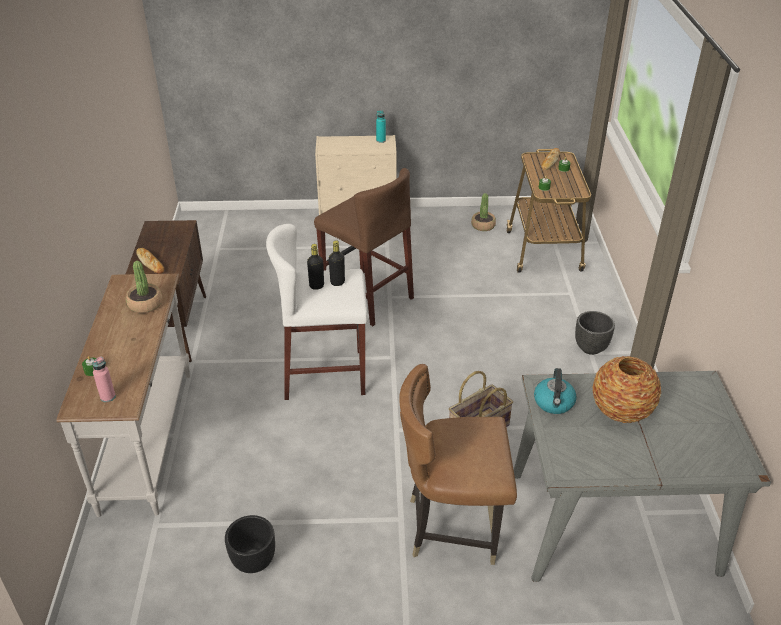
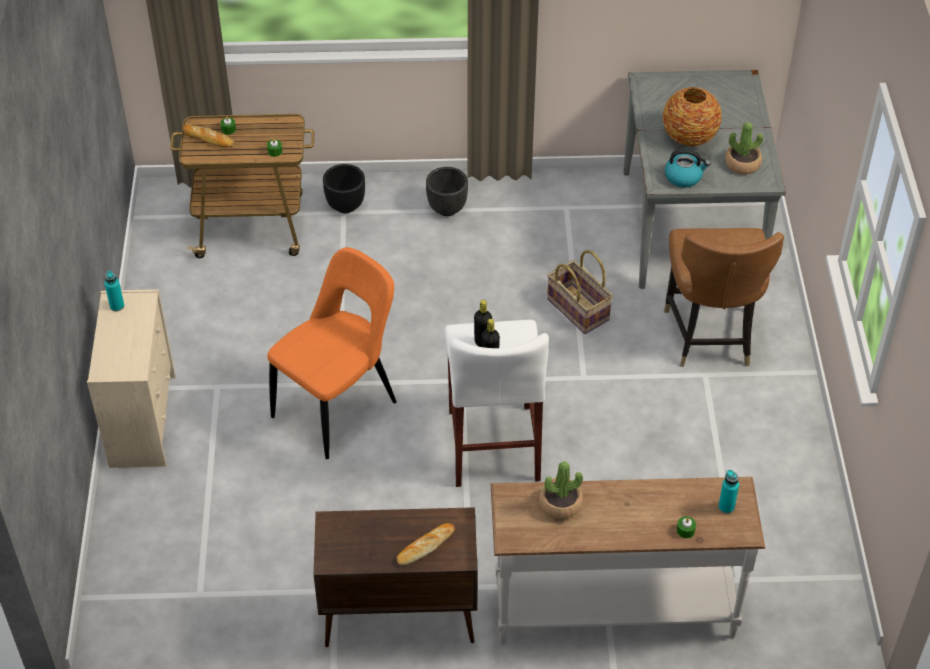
camera: 90 degrees left, 10 degrees up
pink bottle [93,356,116,402] -> turquoise bottle [718,470,739,514]
black planter [225,515,275,573] -> black planter moved to [323,164,365,213]
brown stool [314,168,414,326] -> orange chair [267,247,396,459]
potted plant [471,193,496,231] -> potted plant moved to [725,122,763,175]

